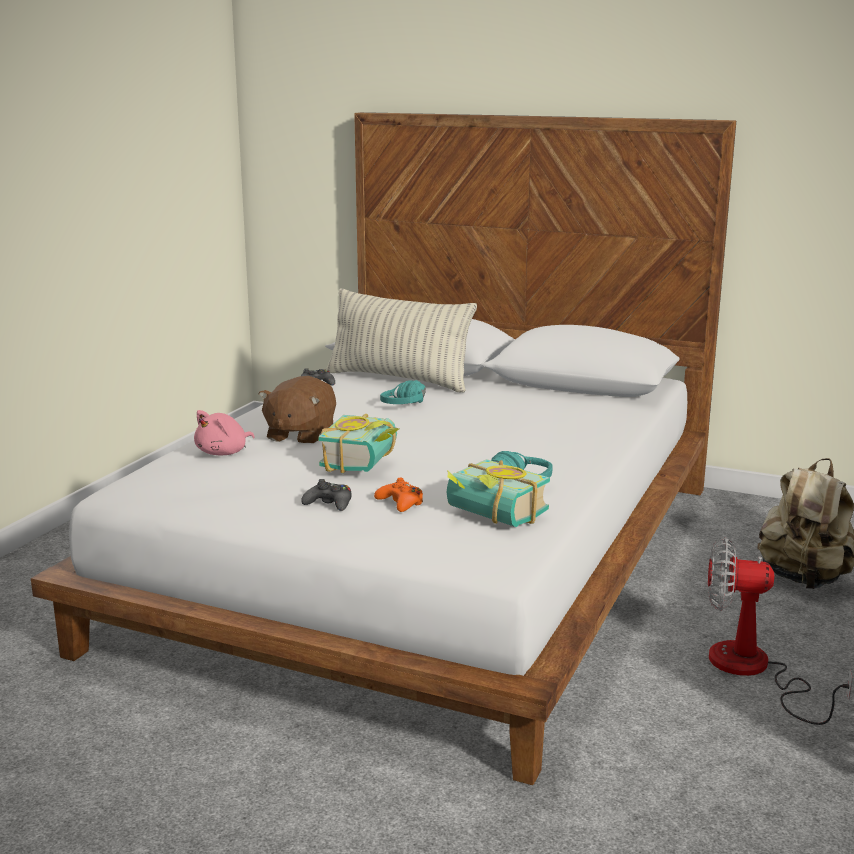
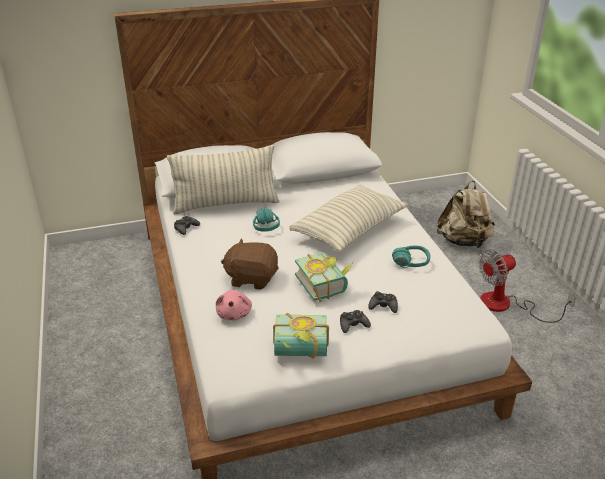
camera: 40 degrees left, 15 degrees up
brown plush toy [259,376,336,443] -> brown plush toy turned 120 degrees clockwise [221,239,279,289]
orange game controller [374,478,423,512] -> black game controller [368,291,398,313]
book [447,459,550,527] -> book moved to [273,313,329,358]
none -> pillow [290,185,408,252]

